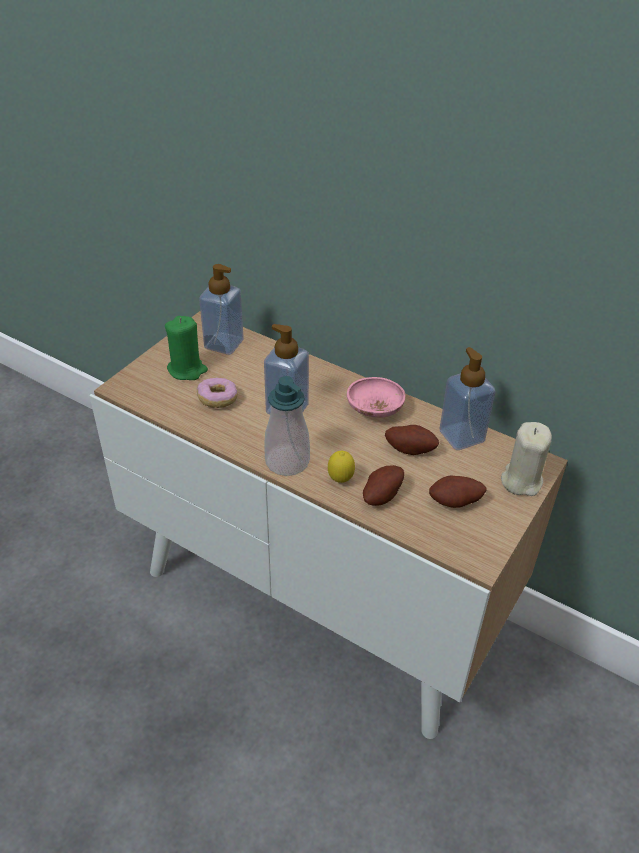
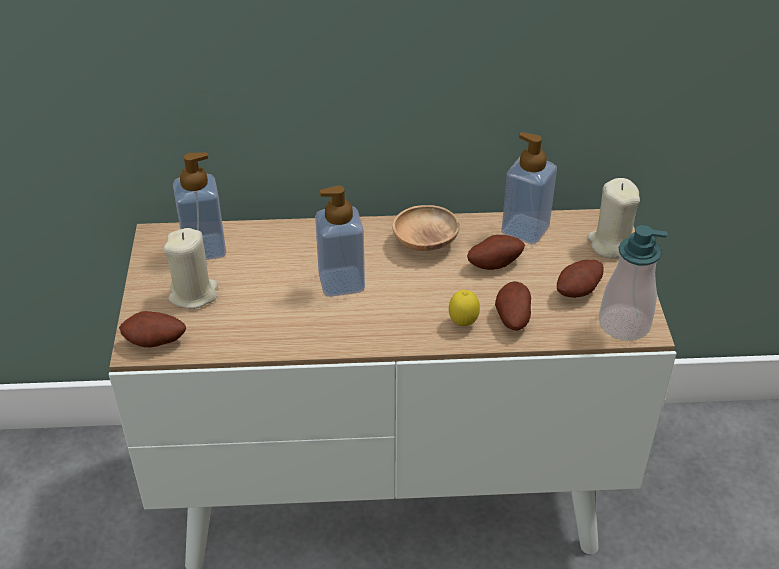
camera: 35 degrees left, 0 degrees up
green candle [165,316,208,380] -> beige candle [164,228,218,309]
donut [197,378,238,408] -> none
soap dispenser [264,376,310,476] -> soap dispenser moved to [599,225,668,341]
pink bowl [347,377,405,417] -> brown bowl [392,205,460,251]
none -> potato [119,311,186,347]

